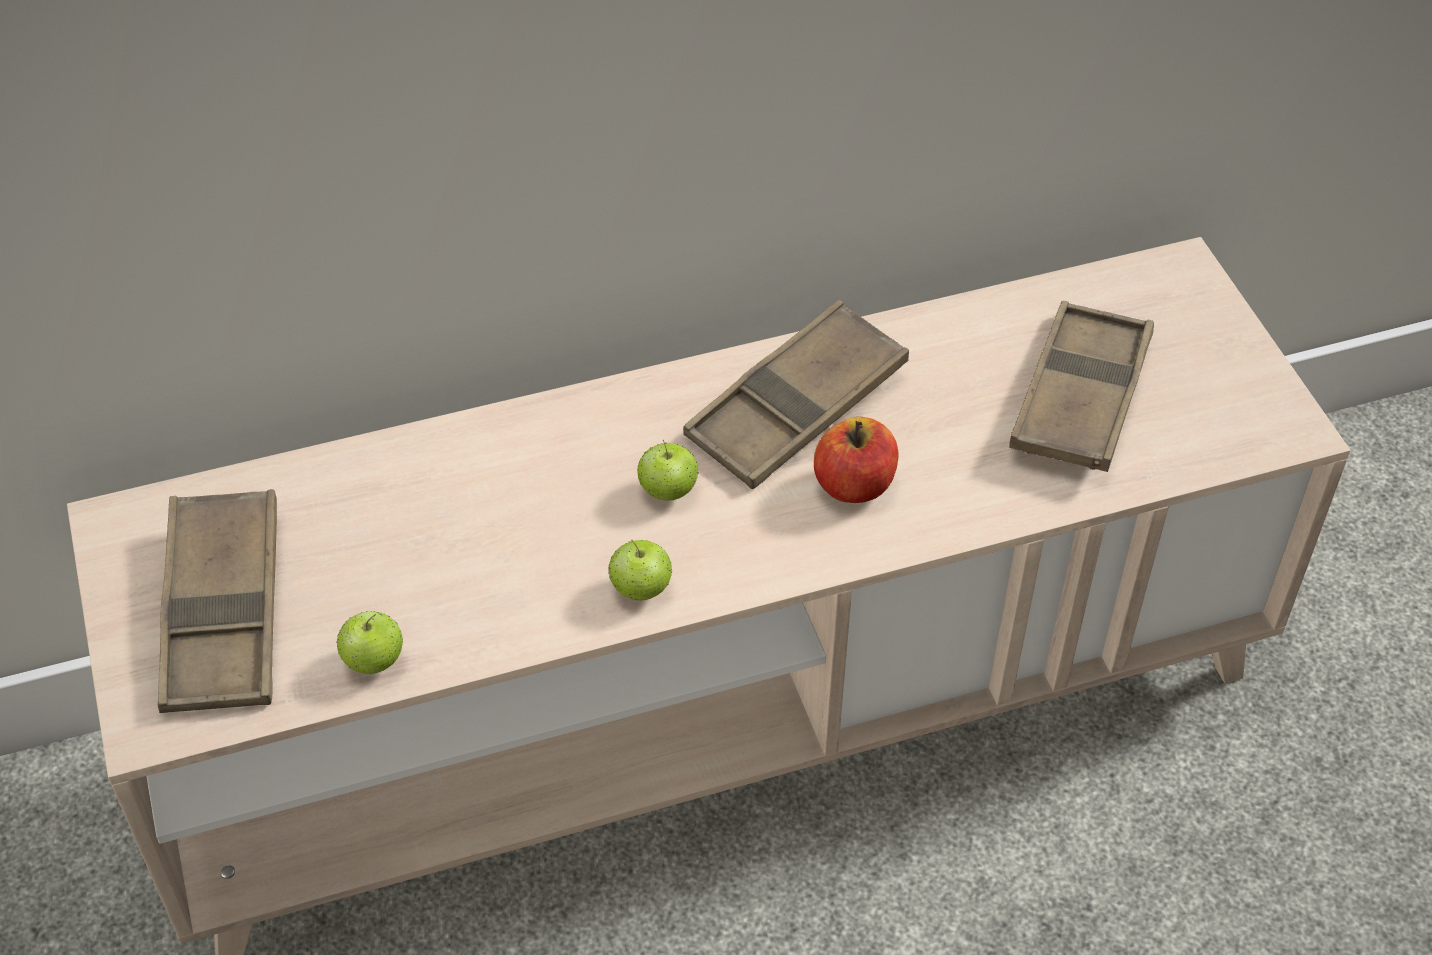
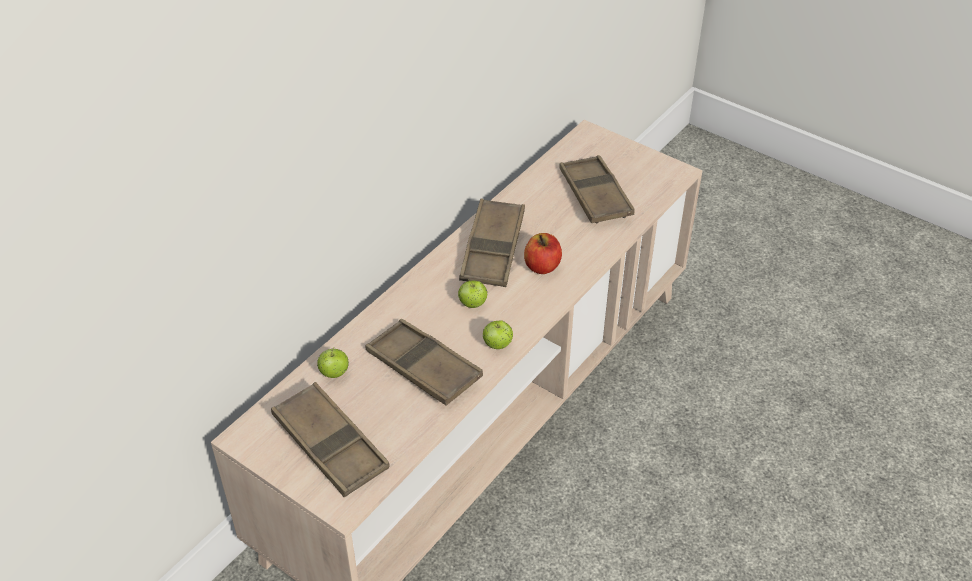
camera: 35 degrees left, 5 degrees down
apple [337,611,403,674] -> apple moved to [317,347,349,378]
none -> brown tray [365,319,483,405]

